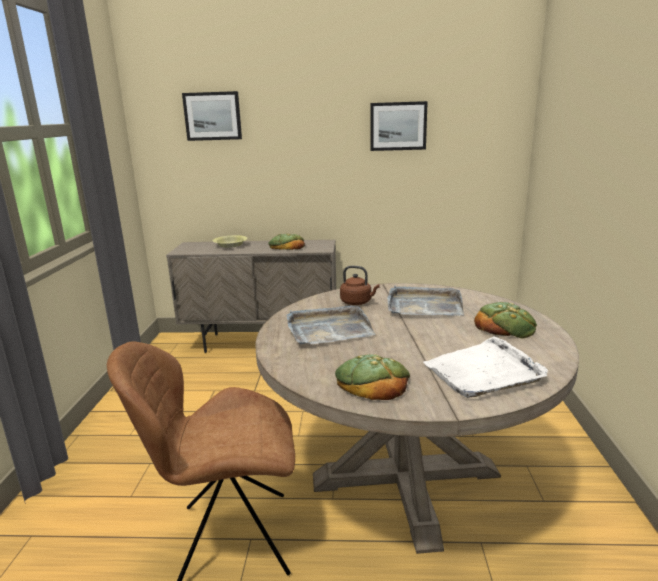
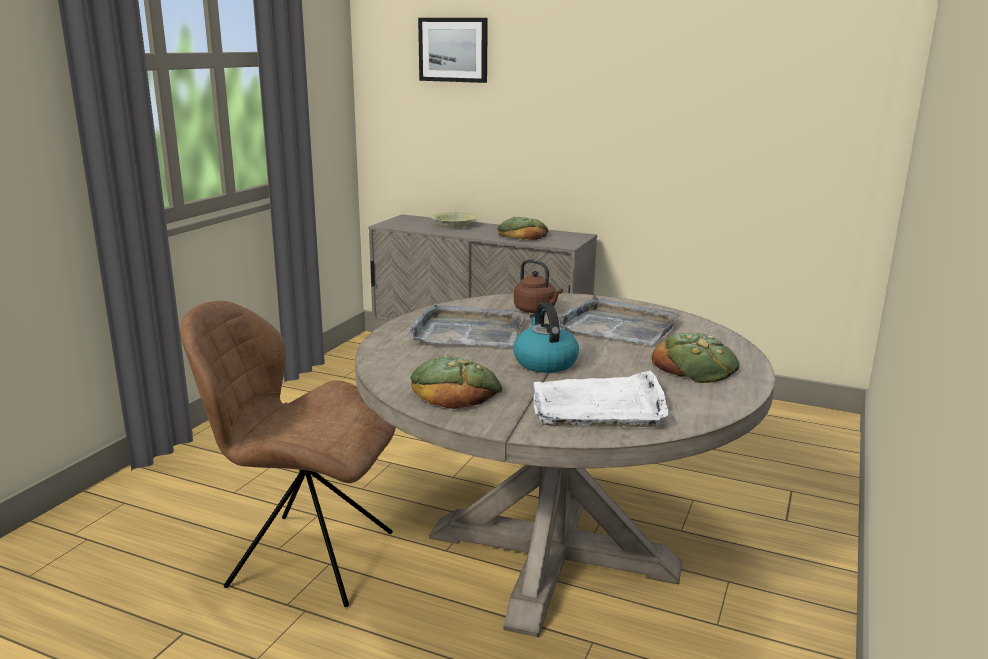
camera: 20 degrees right, 0 degrees up
picture [370,101,428,151] -> none
none -> kettle [513,302,579,373]

